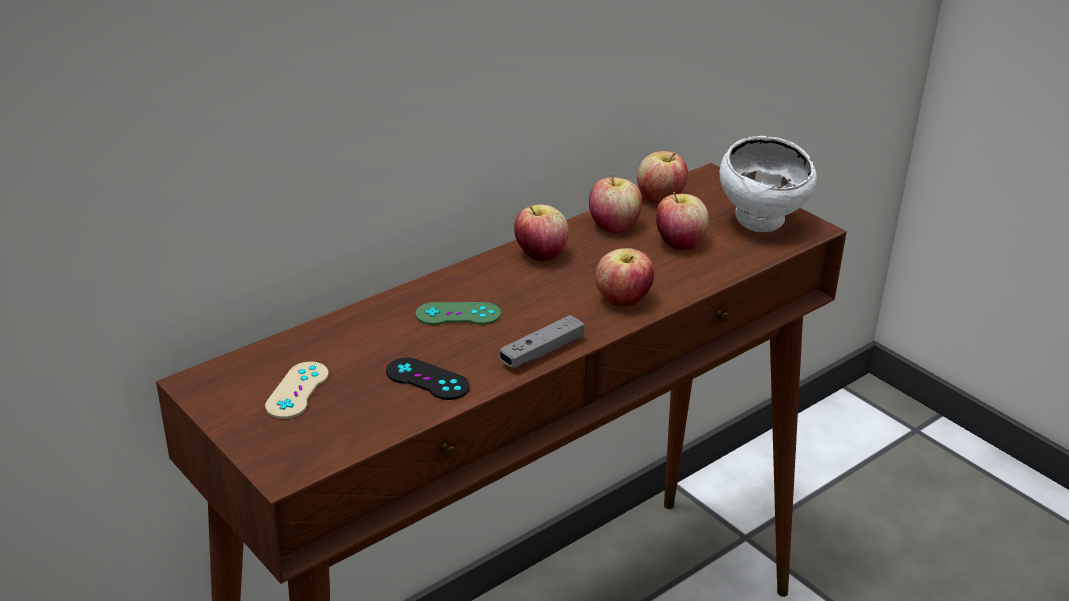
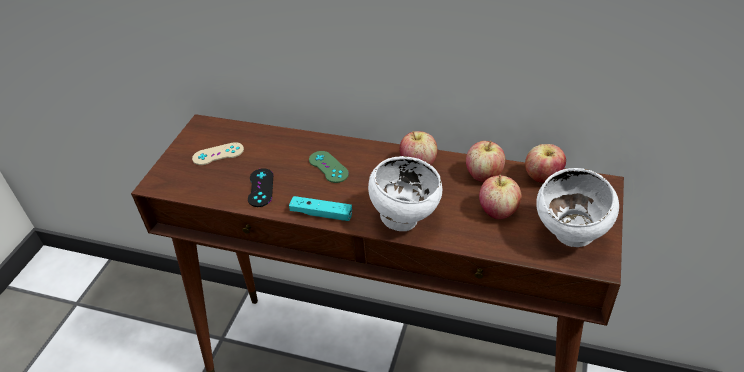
camera: 60 degrees right, 10 degrees up
grey game controller [499,315,585,368] -> turquoise game controller [289,196,352,221]
apple [596,248,654,306] -> white bowl [368,156,443,231]

